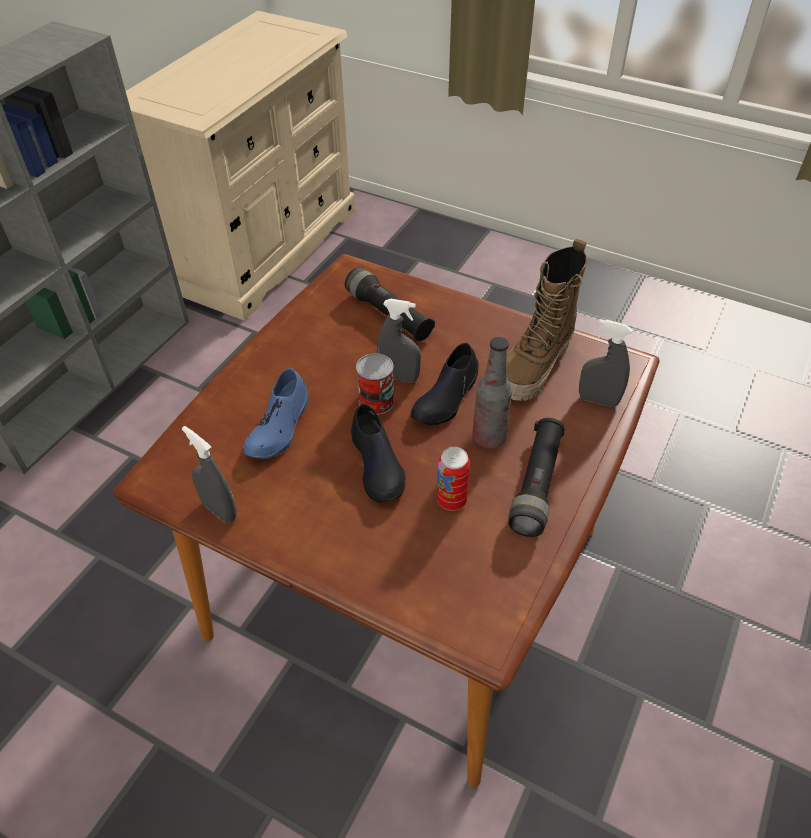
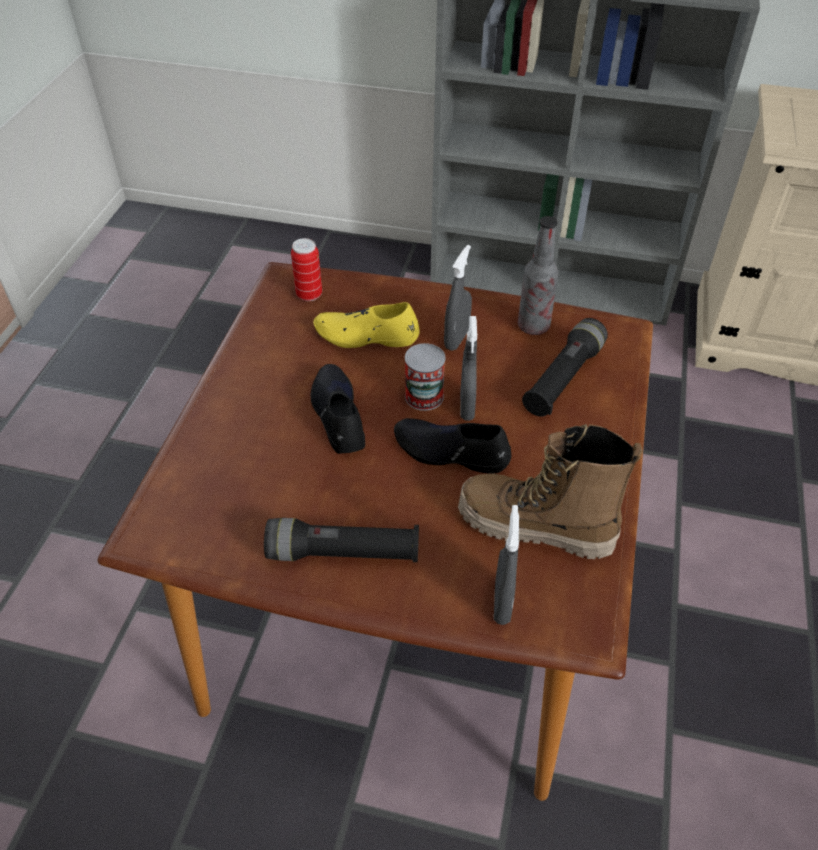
camera: 75 degrees right, 0 degrees up
grey spray bottle [182,426,237,523] -> grey spray bottle moved to [444,245,472,351]
blue shoe [243,368,308,459] -> yellow shoe [313,302,420,348]
black shoe [351,404,406,502] -> black shoe turned 105 degrees clockwise [311,364,365,454]
can [437,447,470,511] -> can moved to [291,238,322,301]
bottle [472,337,512,449] -> bottle moved to [518,216,558,335]

